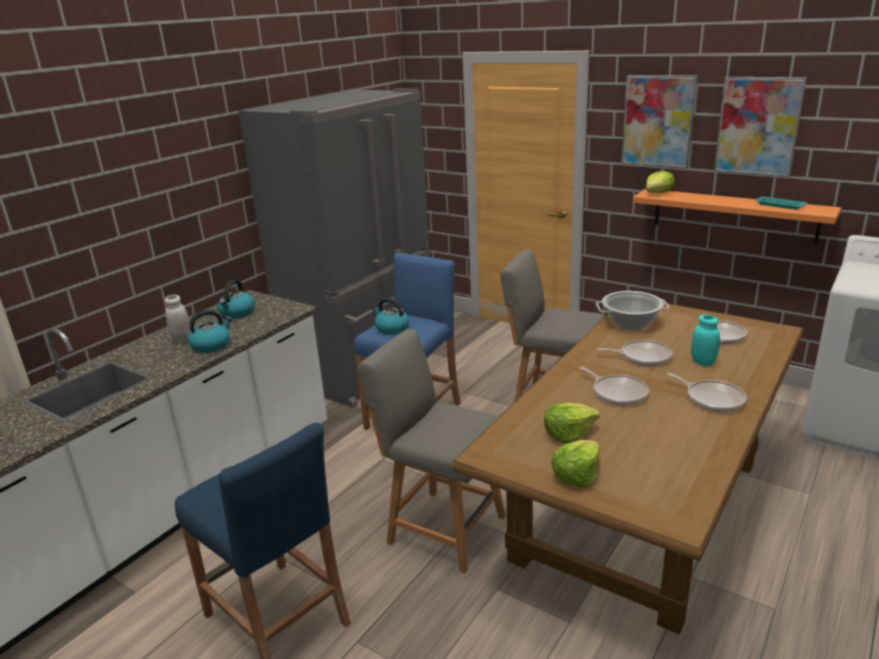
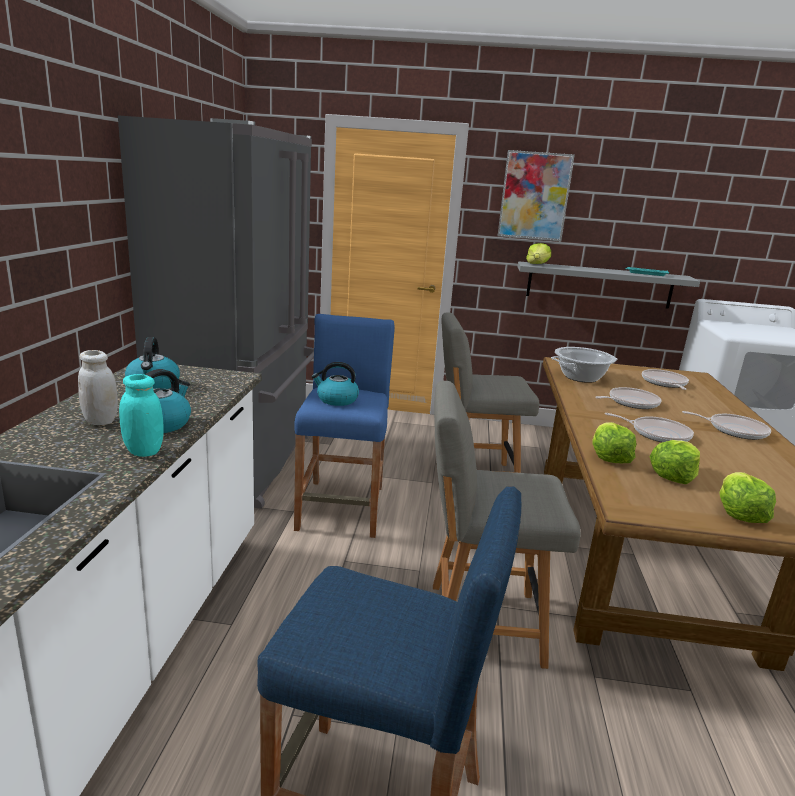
camera: 30 degrees left, 5 degrees down
orange shelf [633,189,841,244] -> grey shelf [518,261,700,309]
turquoise jar [691,314,720,366] -> turquoise jar moved to [119,374,164,457]
picture [714,77,807,177] -> none
none -> lettuce [592,422,636,463]

